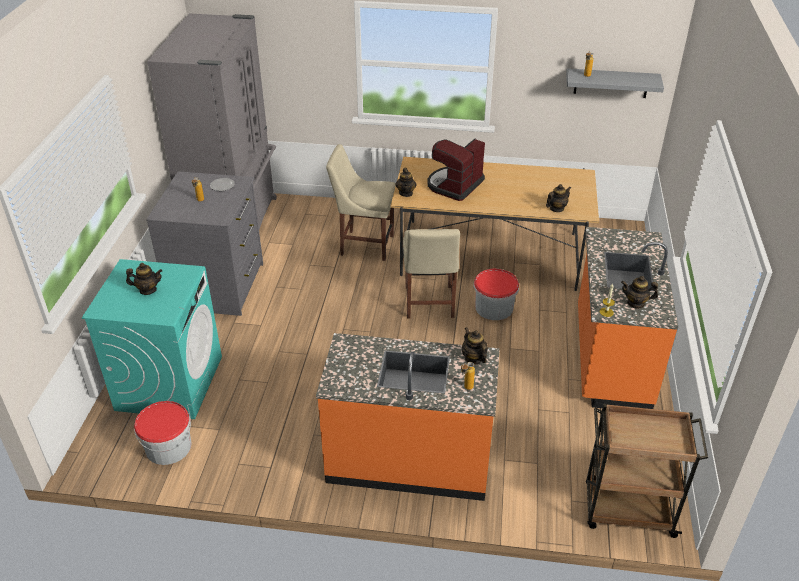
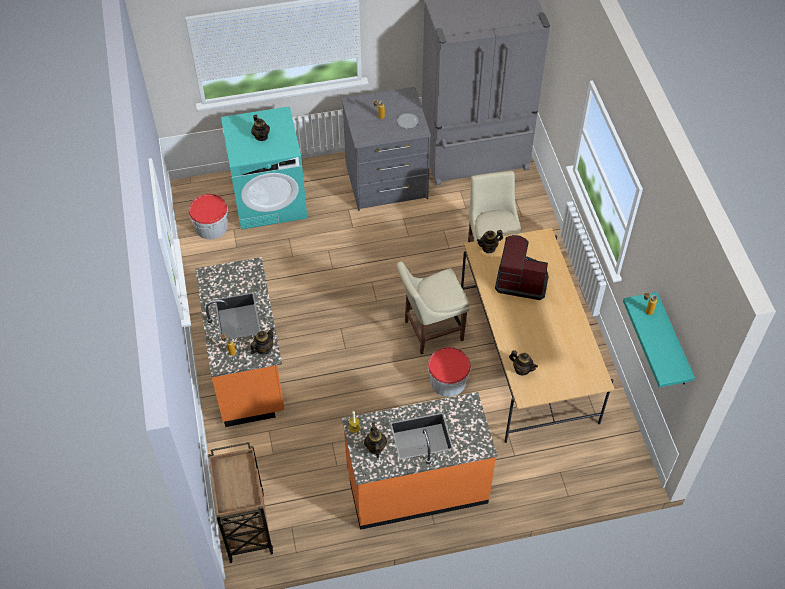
camera: 70 degrees right, 15 degrees up
grey shelf [566,68,664,98] -> turquoise shelf [623,292,695,387]

